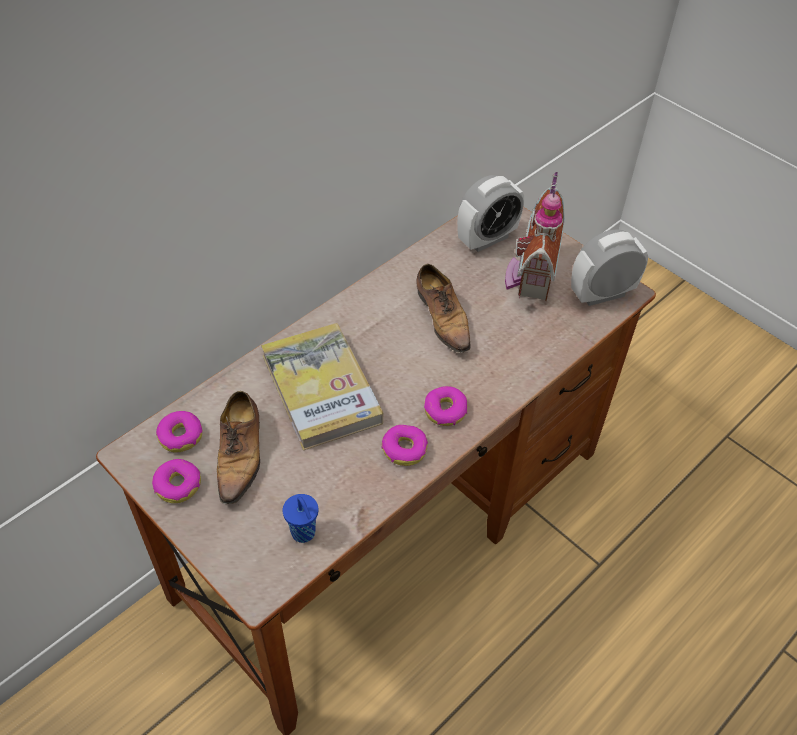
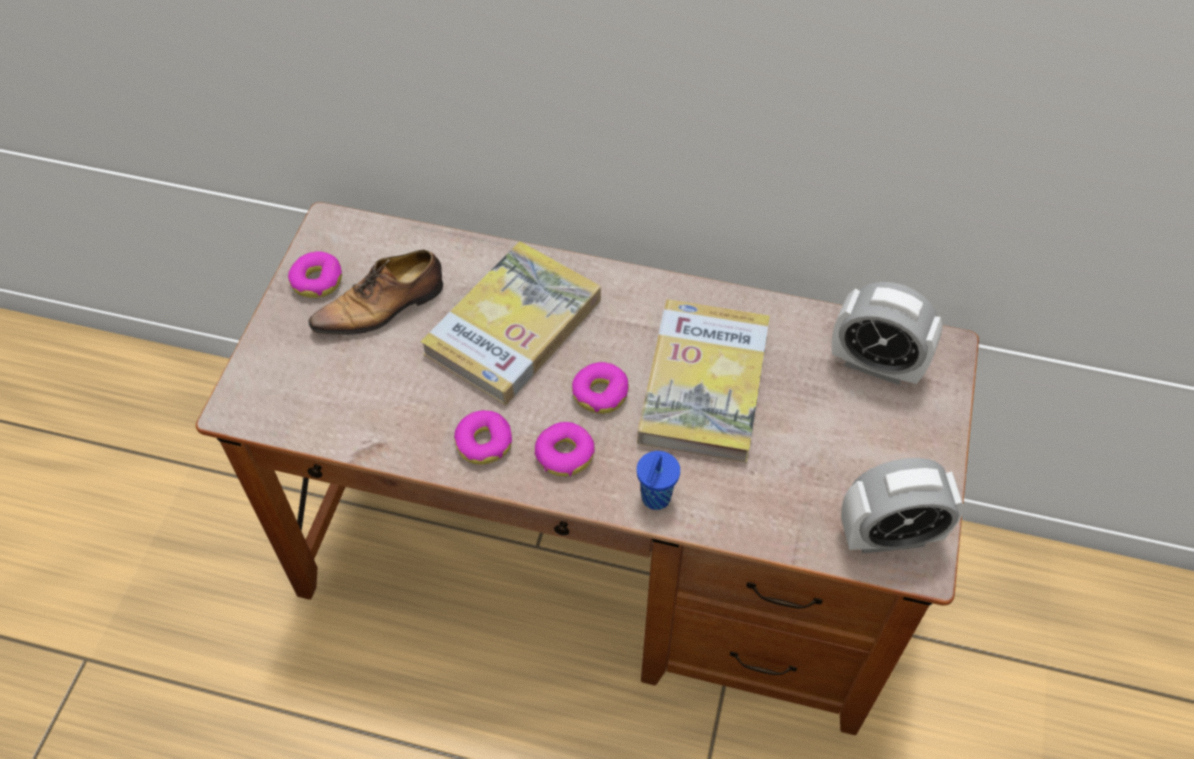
camera: 60 degrees right, 5 degrees up
donut [156,411,202,452] -> donut moved to [572,362,629,414]
blue cup [283,494,318,543] -> blue cup moved to [637,451,680,510]
shoe [416,264,471,353] -> book [637,299,770,463]
toy house [505,172,565,301] -> none
alarm clock [571,229,648,306] -> alarm clock turned 135 degrees clockwise [841,458,964,553]

